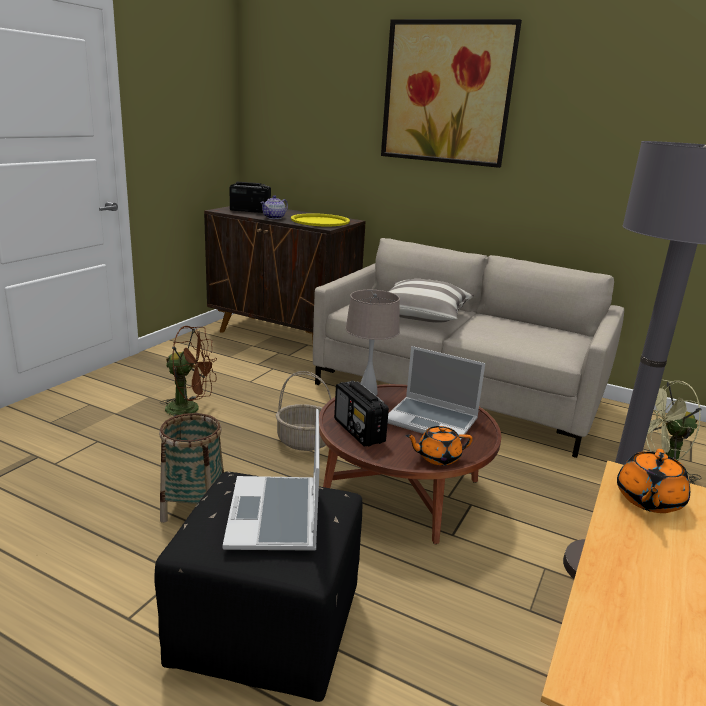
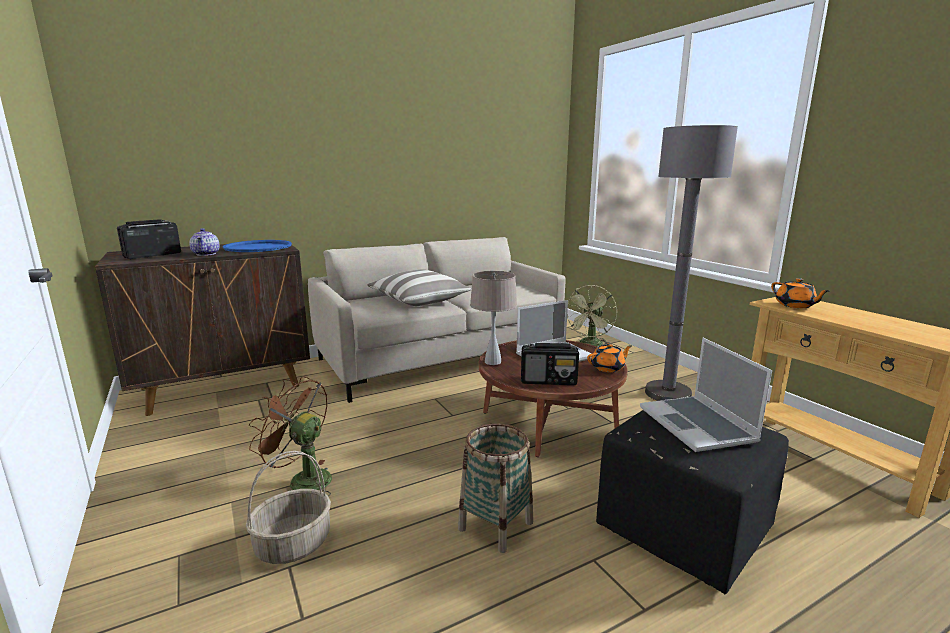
camera: 55 degrees left, 5 degrees down
brown fan [160,326,217,416] -> brown fan turned 105 degrees counterclockwise [249,376,332,496]
laptop [223,409,320,551] -> laptop turned 45 degrees clockwise [640,338,772,452]
basket [276,371,331,451] -> basket moved to [246,451,331,564]
yellow tray [291,213,350,227] -> blue tray [223,240,292,252]
picture [381,19,522,168] -> none
orange teapot [405,426,473,465] -> orange teapot turned 135 degrees counterclockwise [587,343,632,372]

